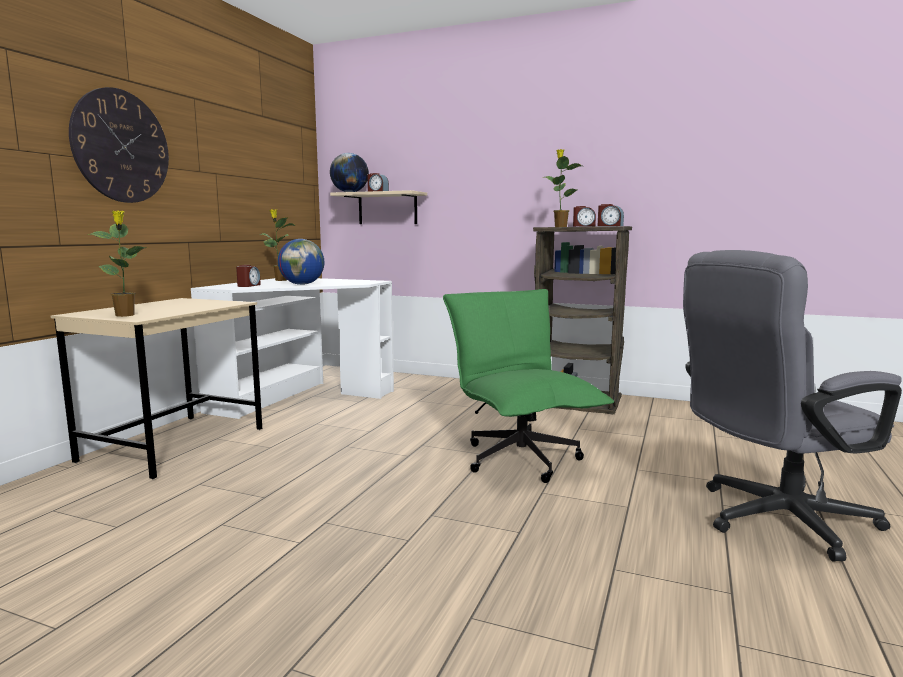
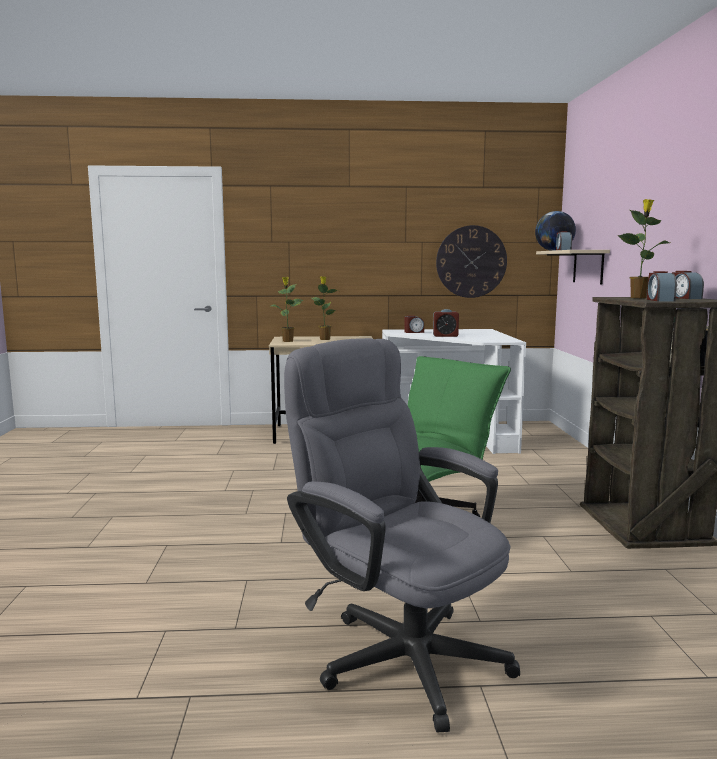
camera: 65 degrees right, 0 degrees up
wall clock [69,87,169,203] -> wall clock moved to [436,225,507,298]
potted plant [260,209,296,281] -> potted plant moved to [312,276,338,340]
globe [278,239,324,285] -> alarm clock [433,309,459,337]

